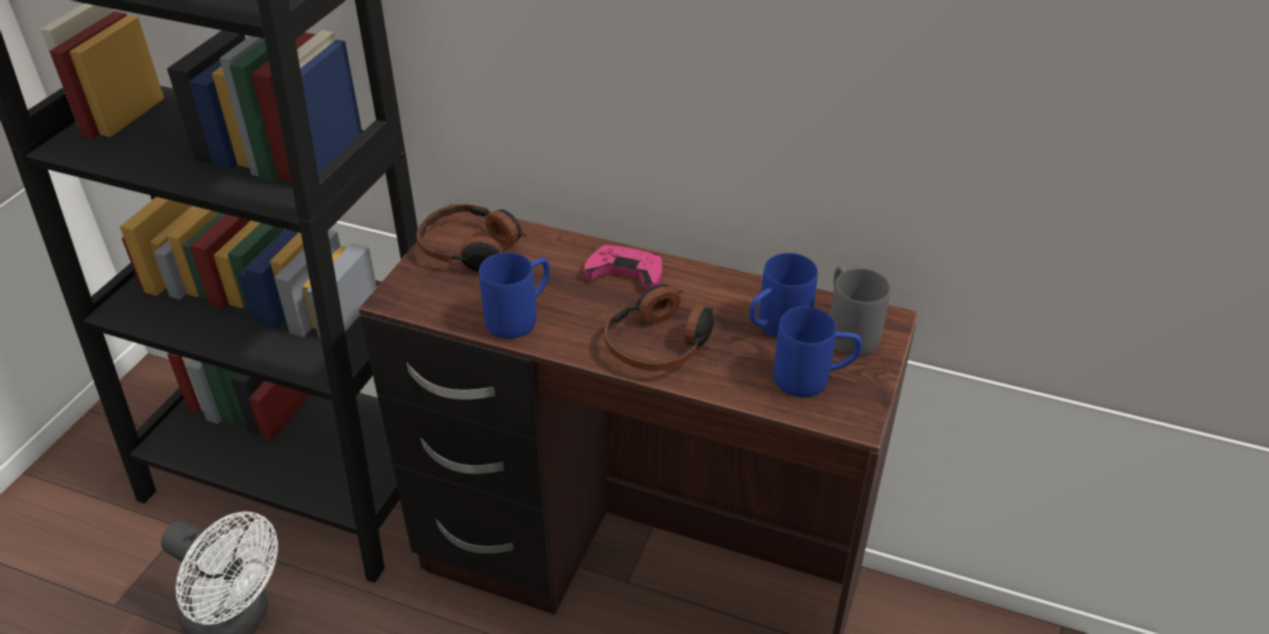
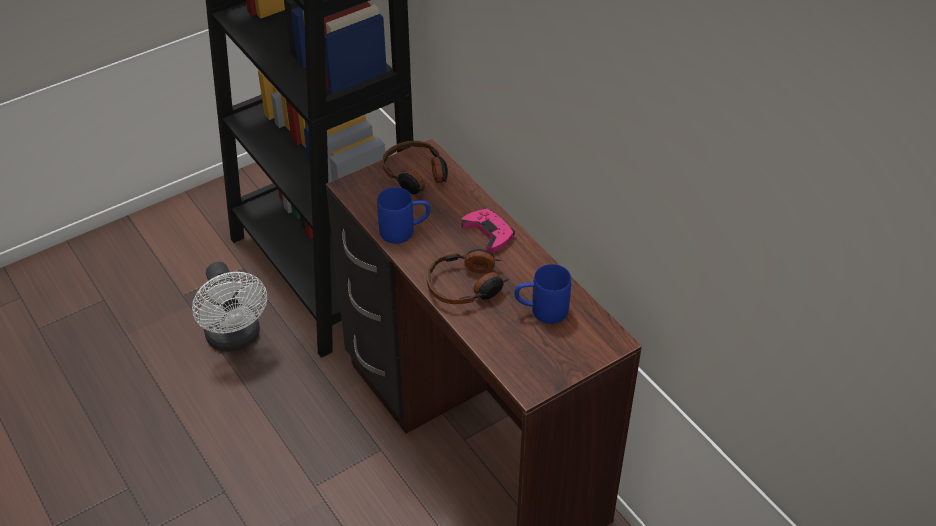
camera: 35 degrees right, 5 degrees up
blue mug [774,307,862,398] -> none
grey mug [830,265,890,356] -> none

